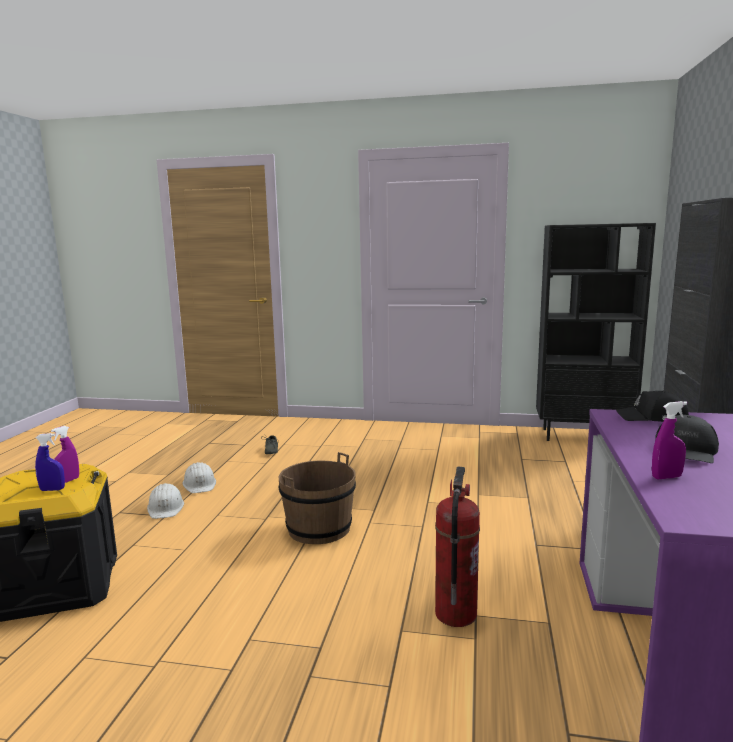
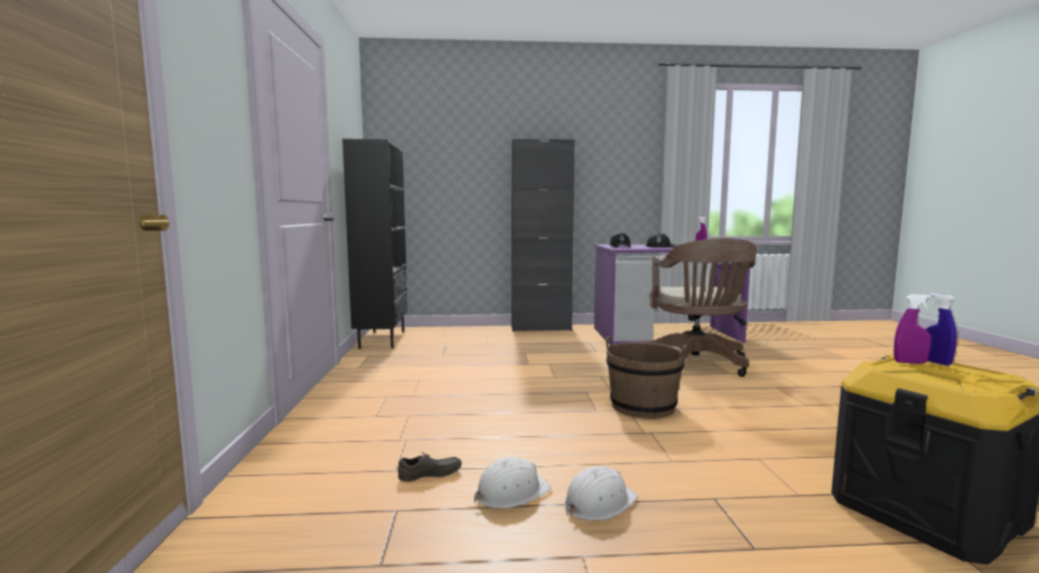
camera: 105 degrees left, 5 degrees down
white hard hat [147,483,184,519] -> white hard hat moved to [474,457,551,509]
fire extinguisher [435,467,480,627] -> brown office chair [642,238,757,377]

